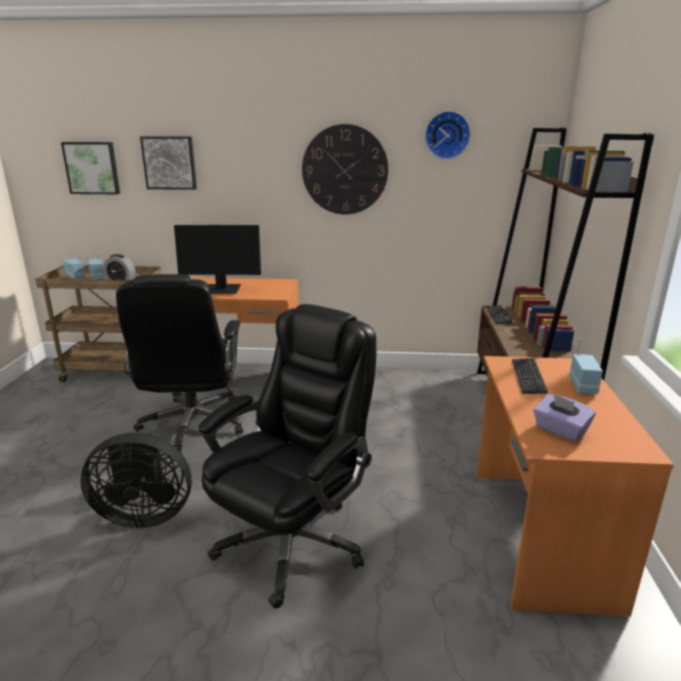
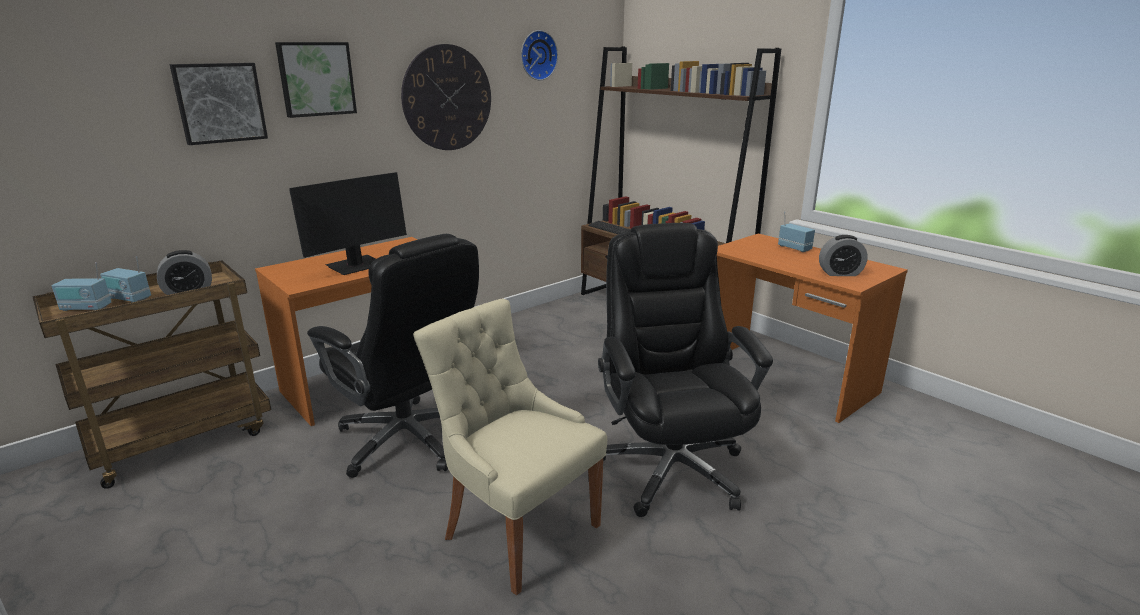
camera: 45 degrees left, 0 degrees up
picture [61,142,120,194] -> picture moved to [275,42,357,118]
black fan [81,432,192,528] -> beige chair [413,298,607,595]
keyboard [512,358,548,394] -> none
purple tissue box [533,394,596,442] -> alarm clock [819,235,868,276]

